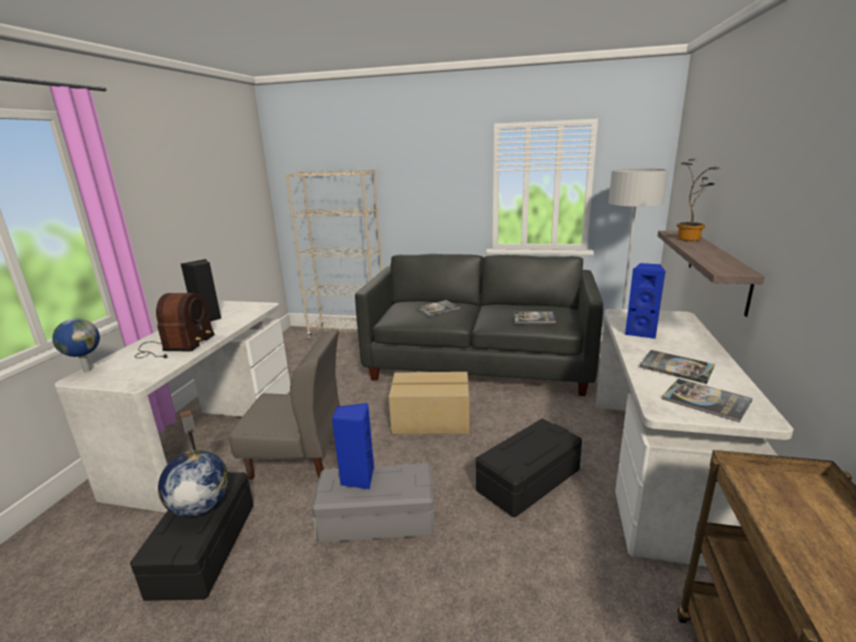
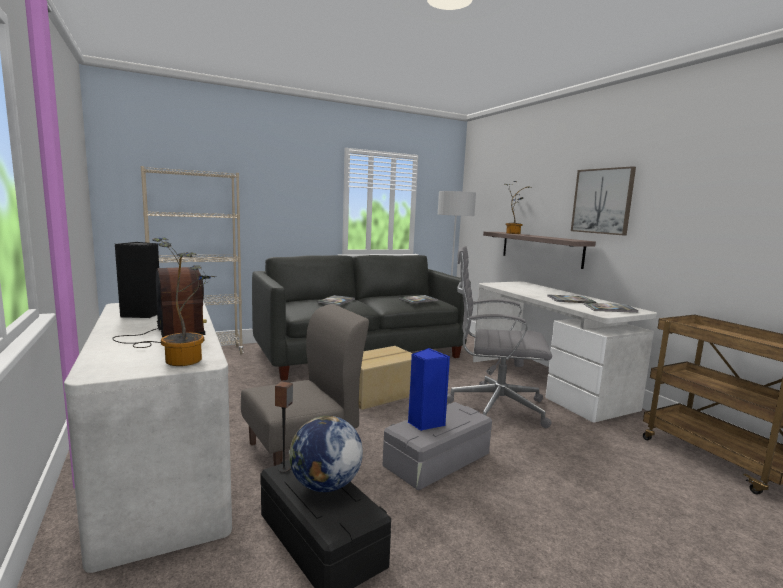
camera: 40 degrees left, 10 degrees down
globe [52,319,100,372] -> none
black storage box [476,418,582,517] -> grey office chair [447,246,552,428]
blue speaker [625,263,666,339] -> none
none -> potted plant [152,237,217,366]
none -> picture [571,166,636,236]

